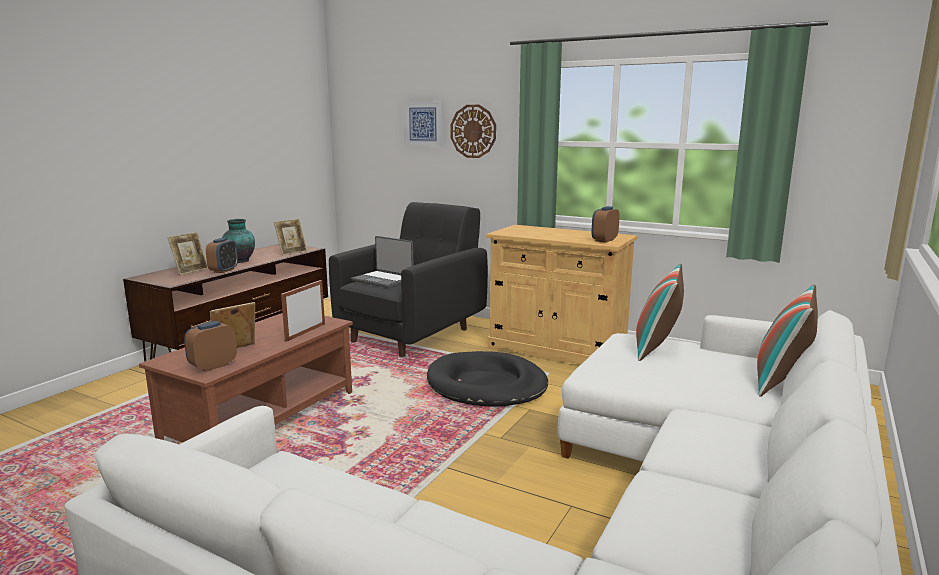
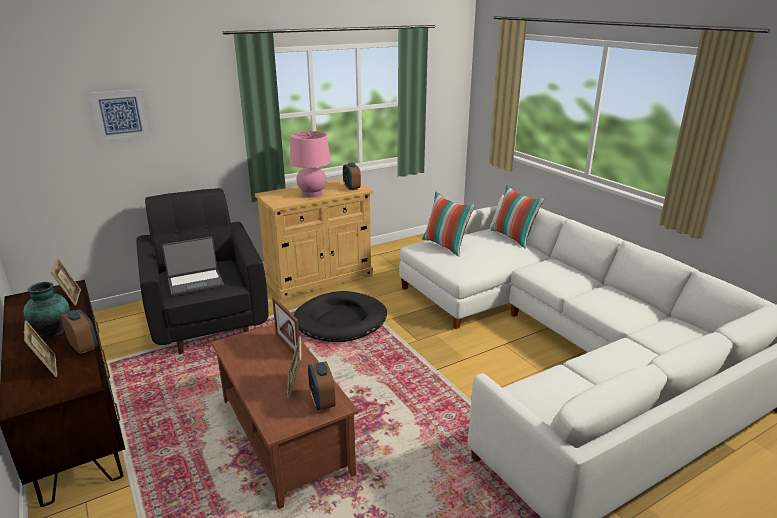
camera: 60 degrees left, 10 degrees up
wall clock [451,105,496,158] -> none
none -> pink table lamp [290,131,331,198]

